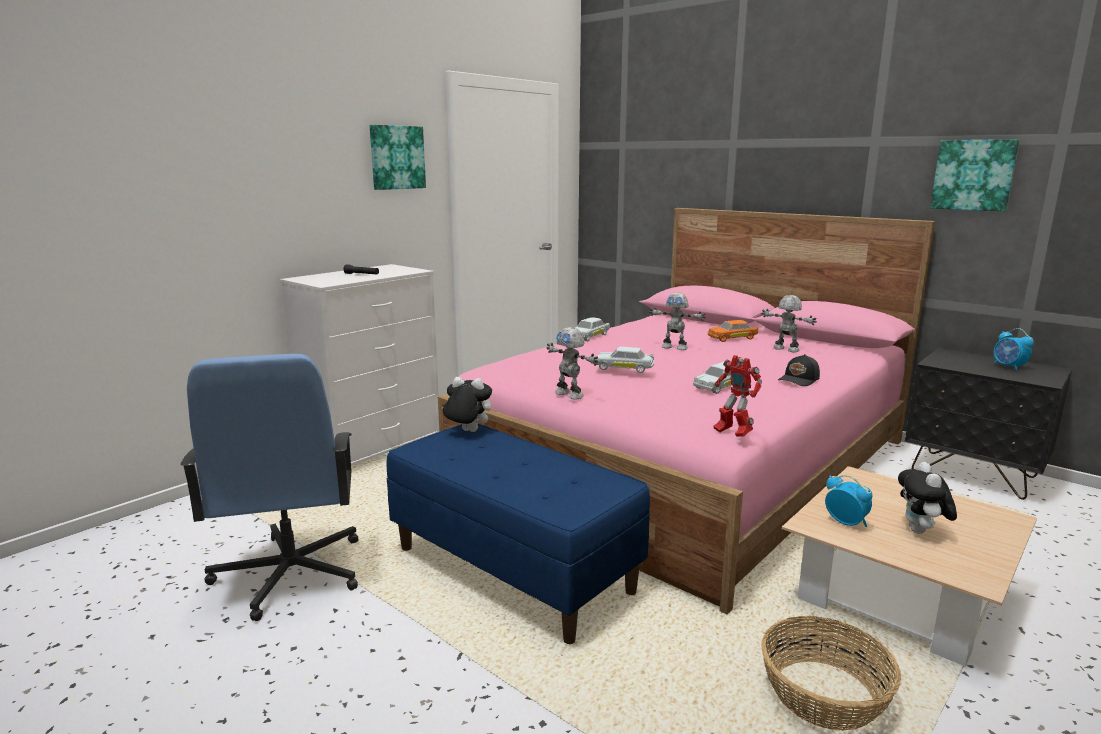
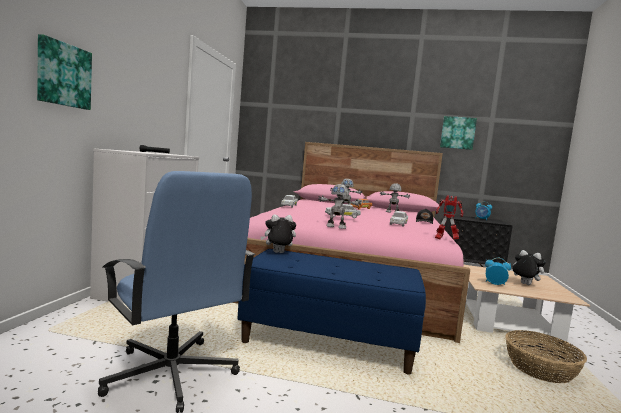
camera: 30 degrees left, 10 degrees down
picture [370,125,426,190] -> picture moved to [37,34,92,110]
plush toy [898,462,957,534] -> plush toy turned 150 degrees clockwise [511,250,546,285]

